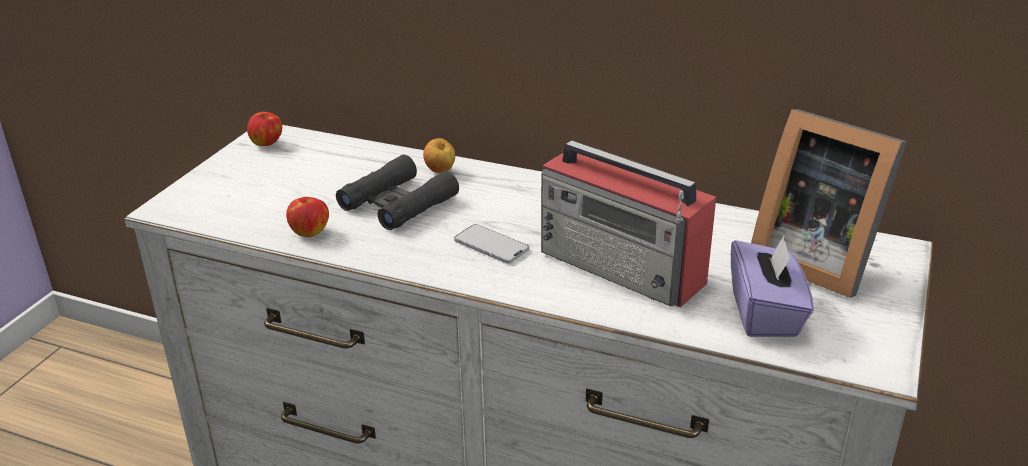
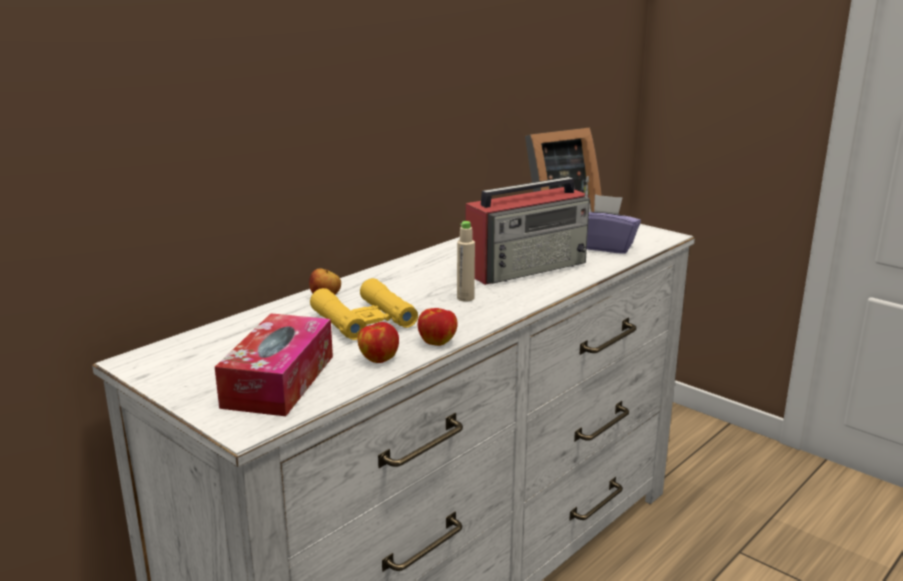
camera: 70 degrees left, 10 degrees down
apple [247,112,282,146] -> apple moved to [418,308,458,346]
black binoculars [336,155,459,230] -> yellow binoculars [310,278,418,340]
phone [454,224,529,264] -> beige bottle [457,221,475,302]
none -> tissue box [215,313,333,416]

